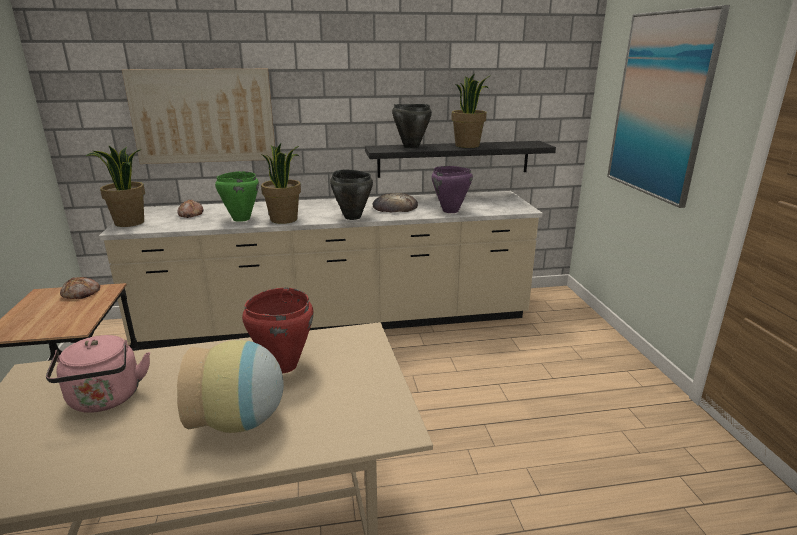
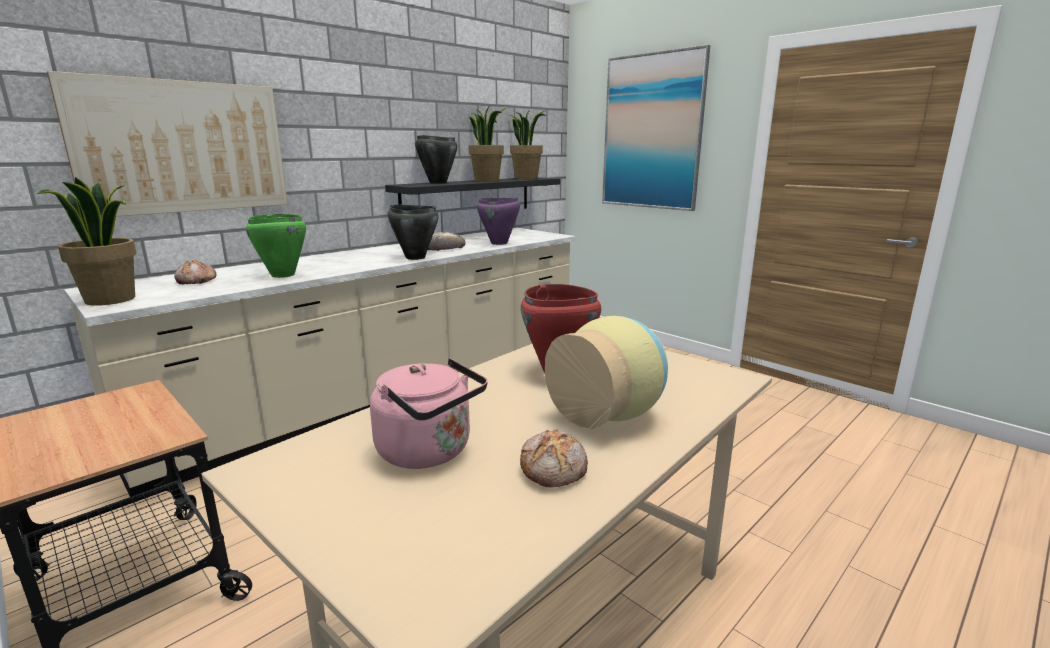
camera: 35 degrees left, 5 degrees down
bread [60,277,100,299] -> bread moved to [520,429,588,487]
potted plant [261,143,301,224] -> potted plant moved to [509,108,547,179]

